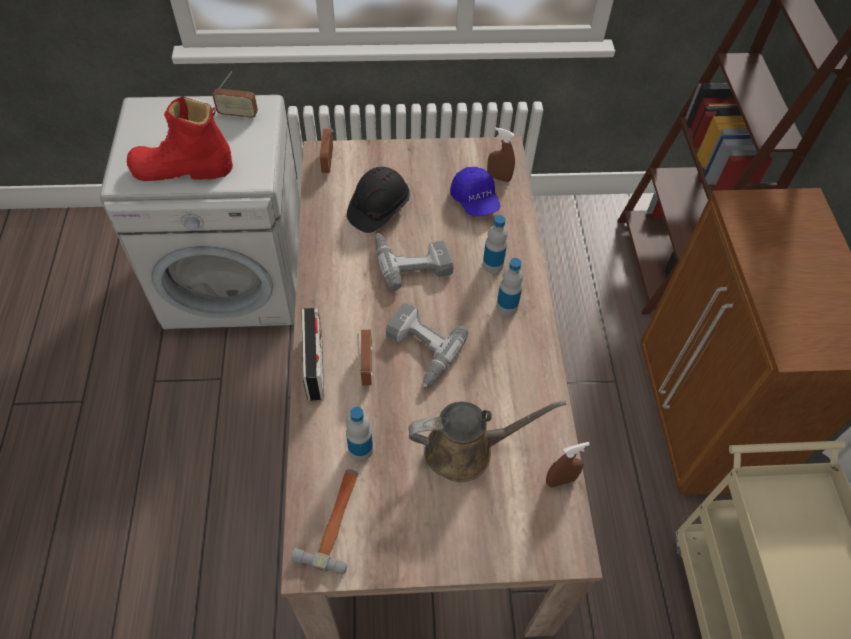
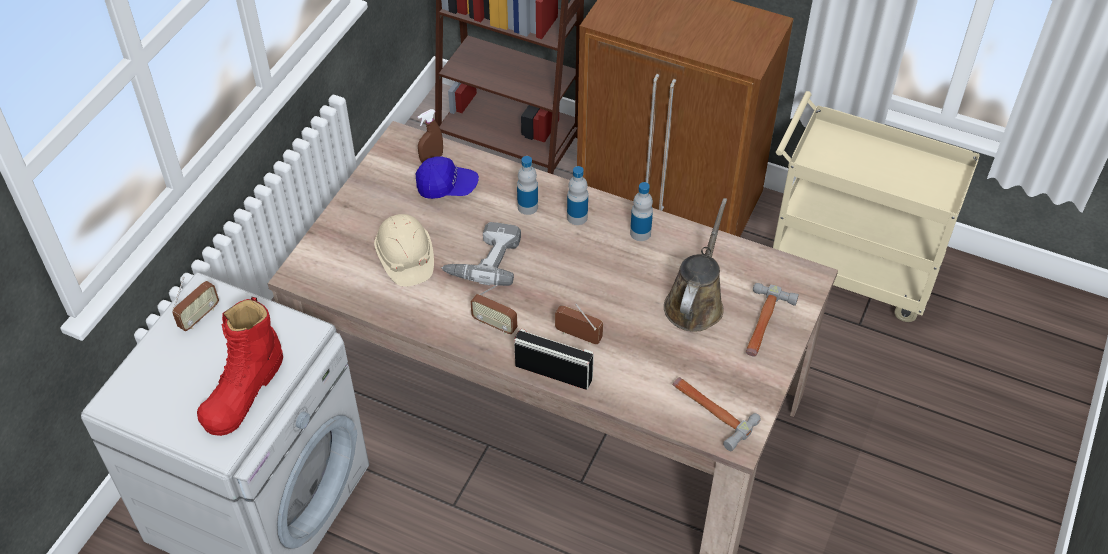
camera: 60 degrees left, 5 degrees down
radio [320,124,333,173] -> radio moved to [470,285,517,335]
bottle [346,407,373,461] -> bottle moved to [630,182,653,241]
black hard hat [347,167,410,233] -> beige hard hat [374,214,434,287]
power drill [386,303,468,387] -> none
brown spray bottle [546,442,590,487] -> none
none -> hammer [746,283,799,357]

